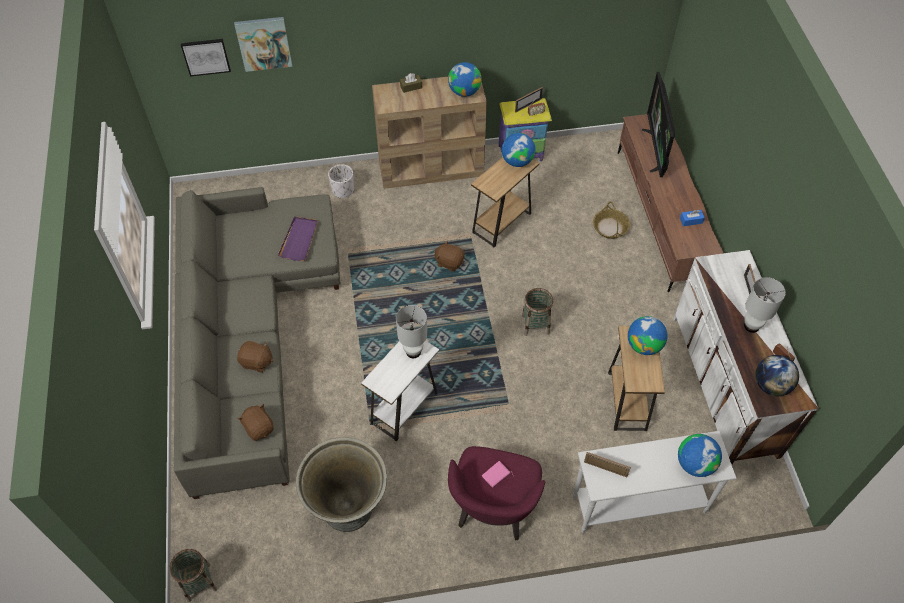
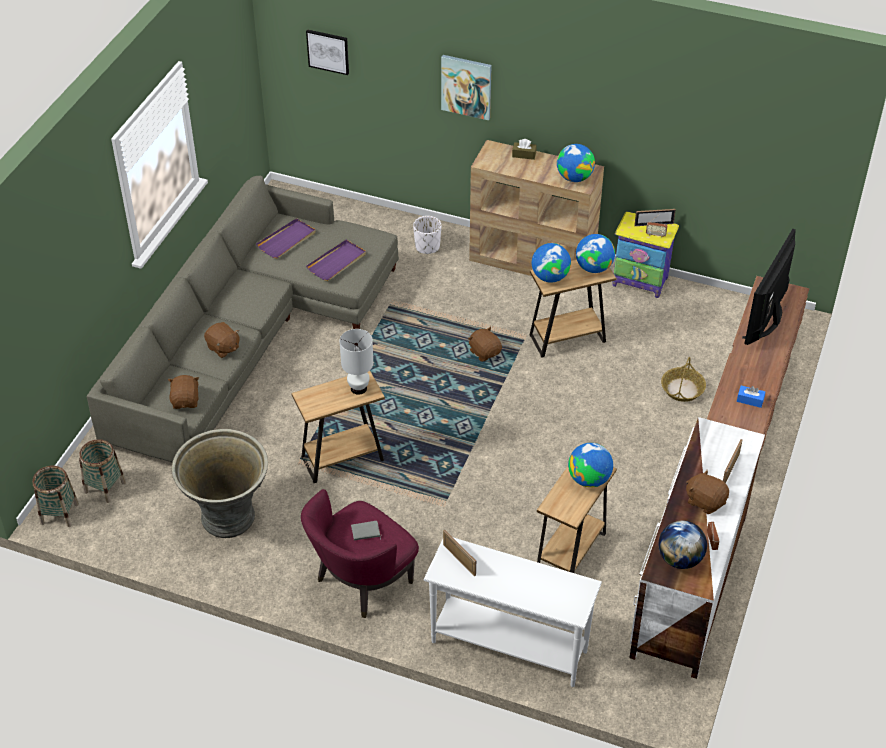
camera: 30 degrees right, 10 degrees down
picture [234,17,292,72] -> picture moved to [441,55,492,120]
white side table [361,340,439,441] -> brown side table [291,371,385,483]
pink book [482,461,514,488] -> grey book [351,521,381,540]
basket [522,288,553,336] -> basket moved to [79,439,126,503]
globe [678,434,722,477] -> globe moved to [532,243,571,283]
white table lamp [744,277,786,333] -> brown plush toy [686,470,729,514]
none -> purple tray [256,218,316,258]

